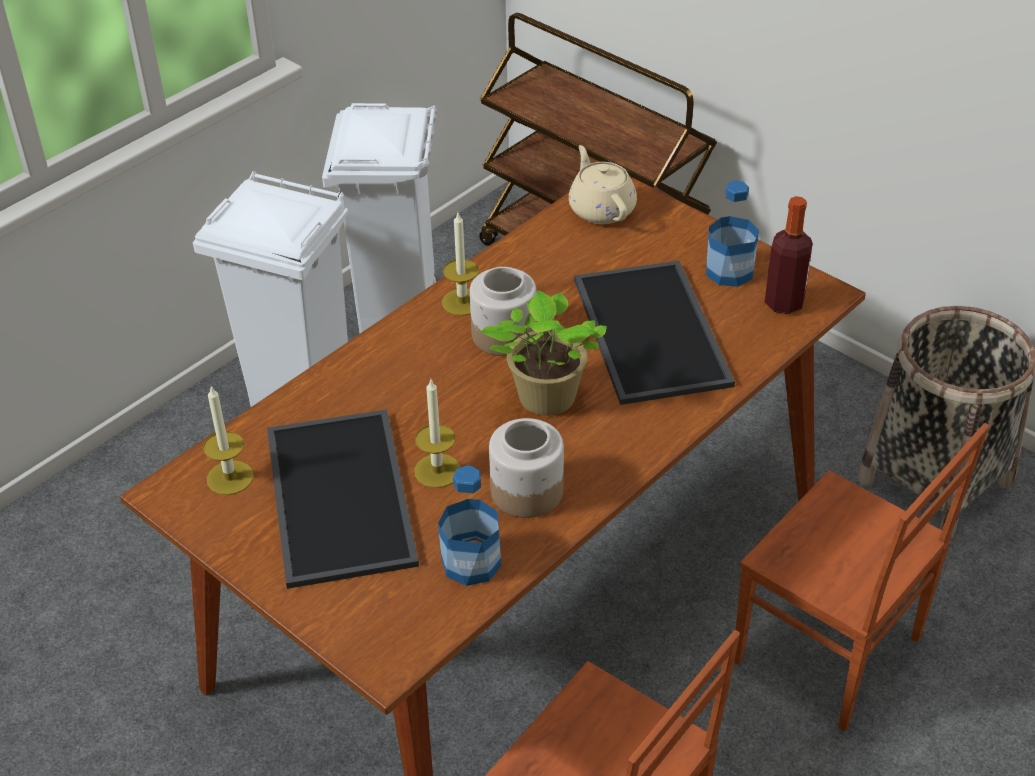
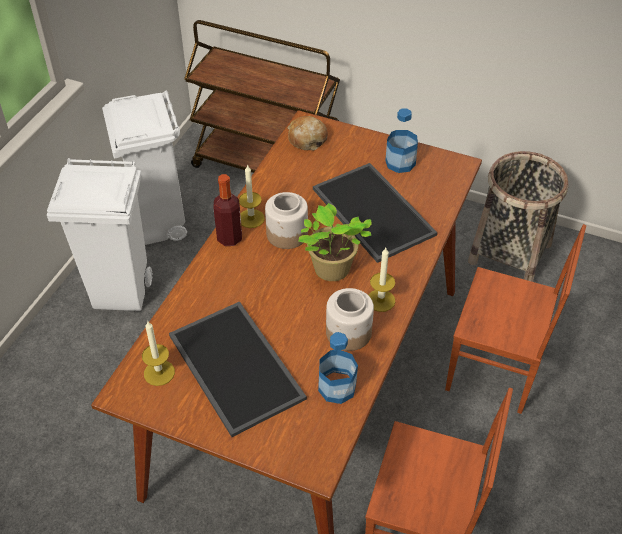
camera: 20 degrees left, 5 degrees up
candle [414,380,460,488] -> candle moved to [368,248,395,312]
beige teapot [569,145,637,224] -> bread [287,116,328,151]
bottle [765,196,813,314] -> bottle moved to [213,174,242,246]

